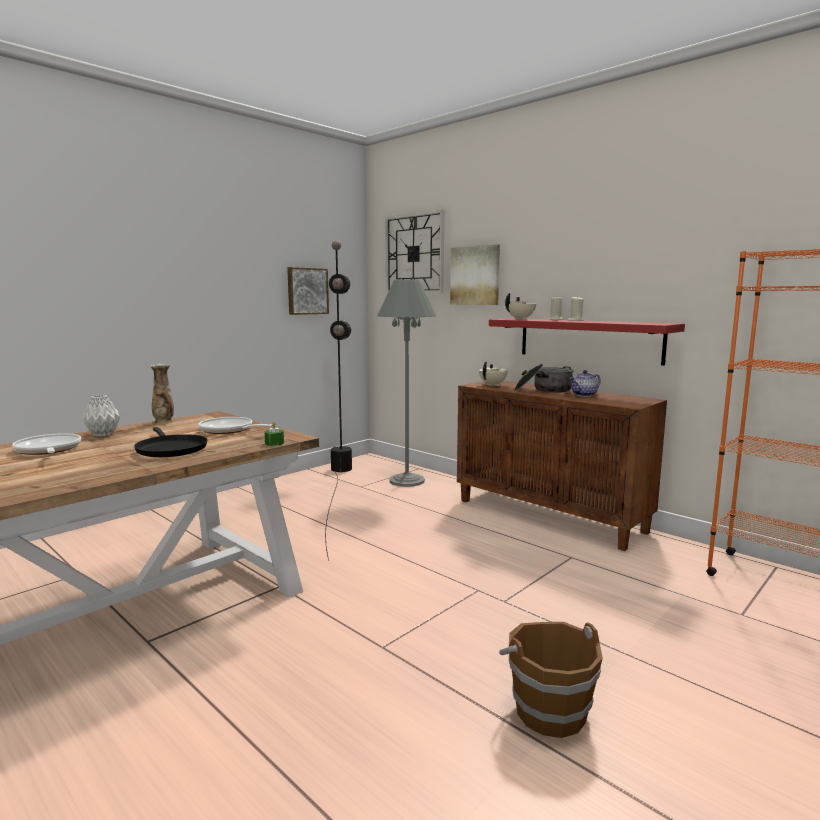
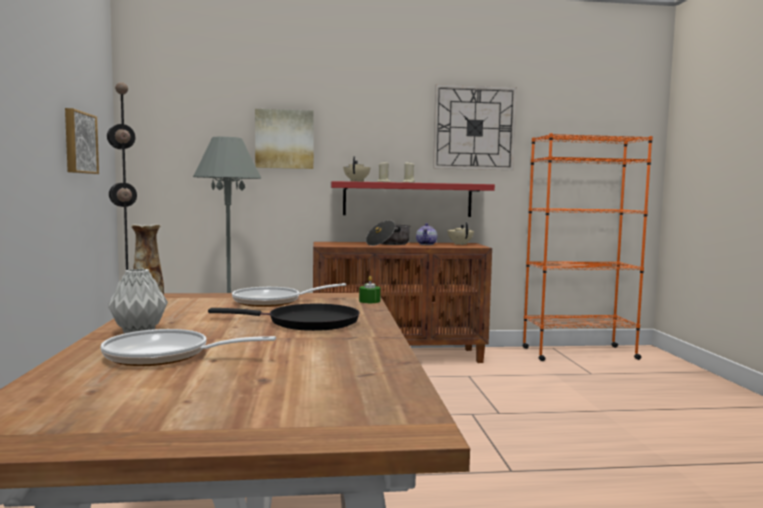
camera: 50 degrees left, 5 degrees down
wall clock [385,210,444,294] -> wall clock moved to [433,84,517,170]
beige teapot [479,361,508,386] -> beige teapot moved to [448,222,474,245]
brown bucket [499,622,603,738] -> none

